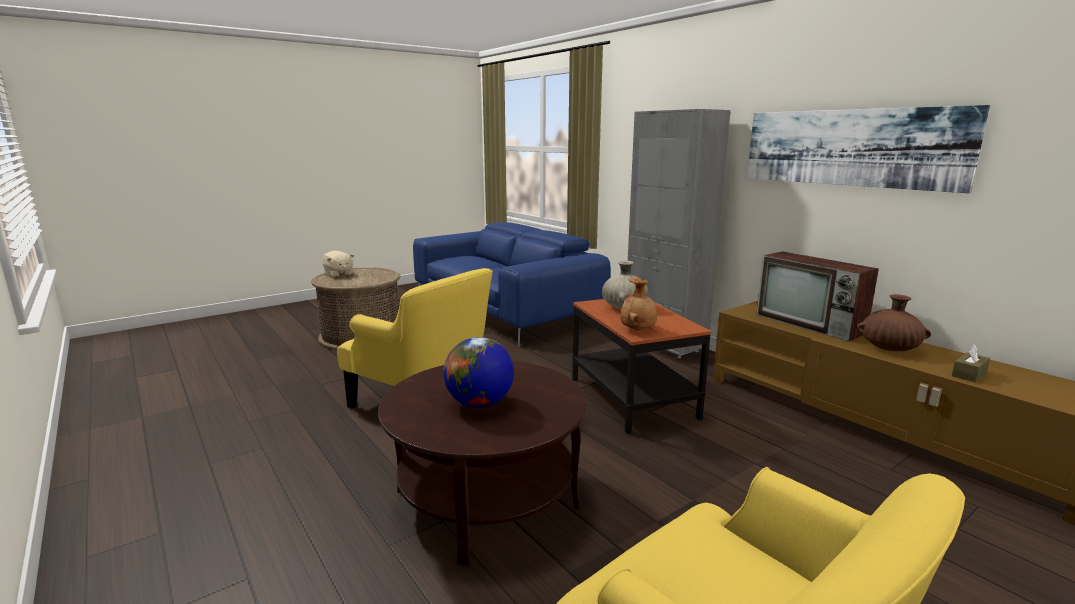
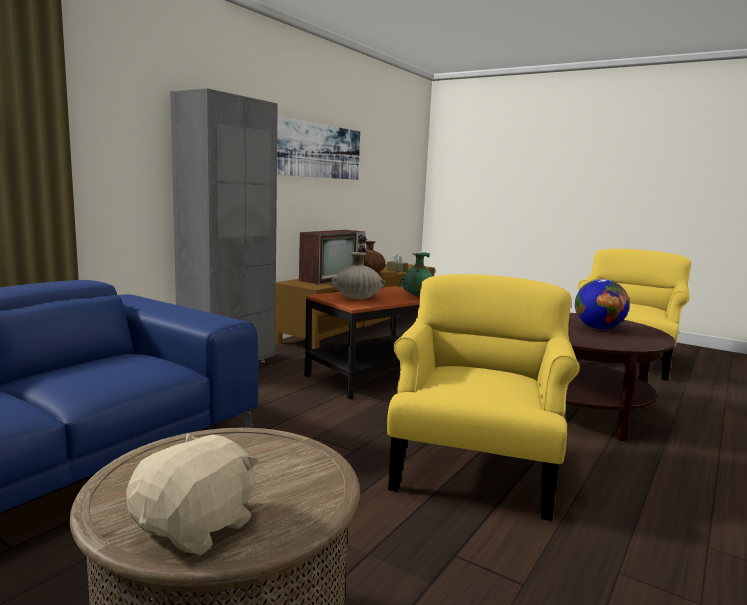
camera: 110 degrees left, 5 degrees down
brown vase [620,277,657,330] -> green vase [400,252,433,297]

